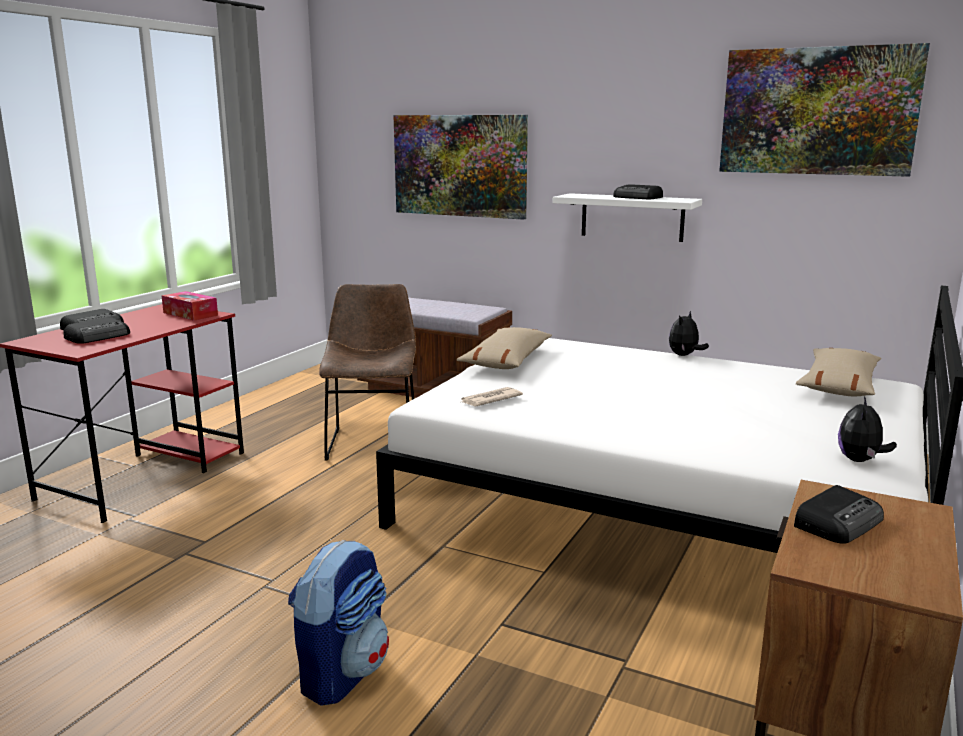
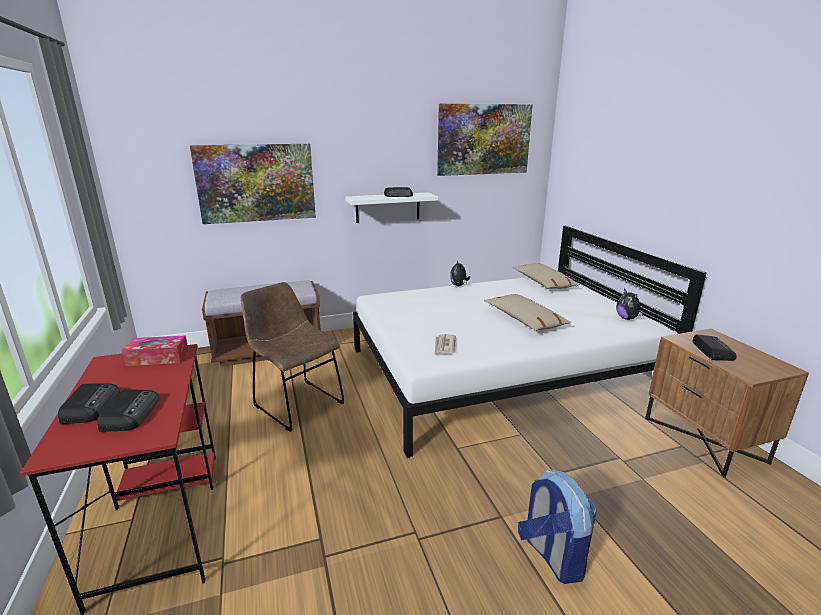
camera: 45 degrees left, 5 degrees up
beige pillow [456,327,552,369] -> beige pillow moved to [484,294,572,331]

